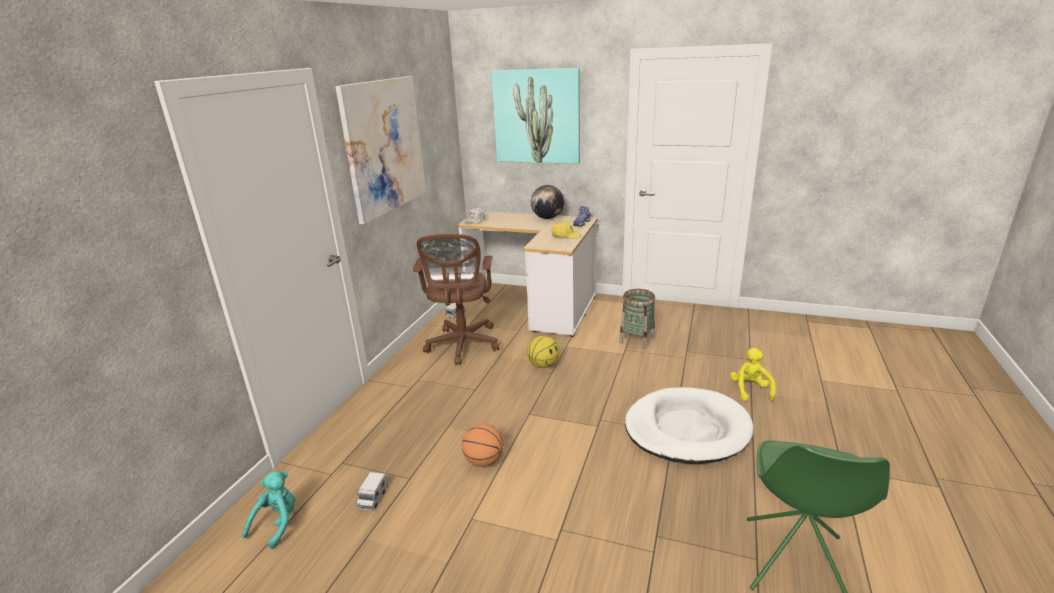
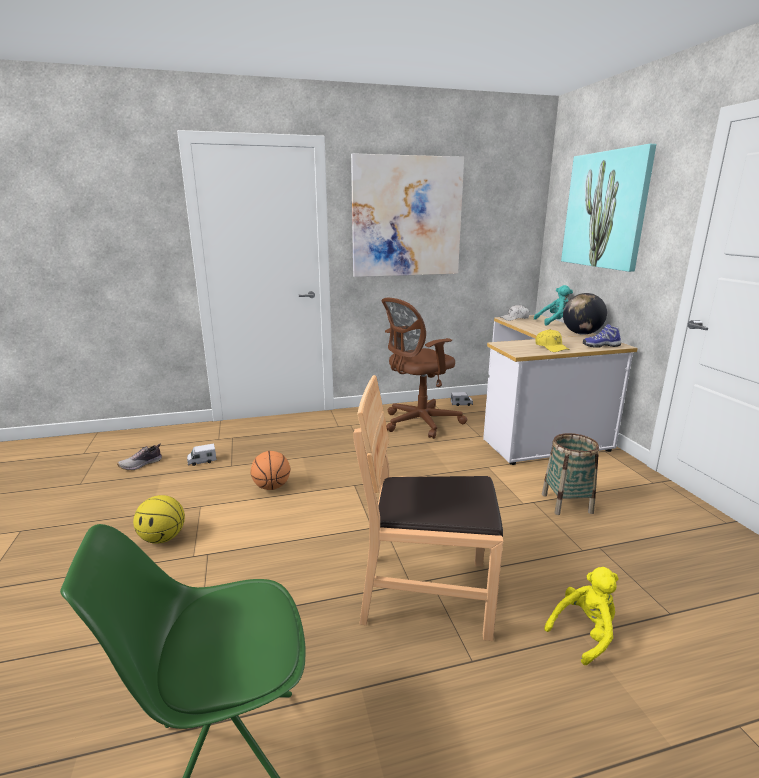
camera: 55 degrees right, 5 degrees down
turquoise plush toy [242,471,296,549] -> turquoise plush toy moved to [534,285,573,325]
basketball [527,336,560,368] -> basketball moved to [133,495,185,544]
white dog bed [625,387,754,464] -> brown chair [353,375,503,641]
none -> shoe [117,444,162,470]

